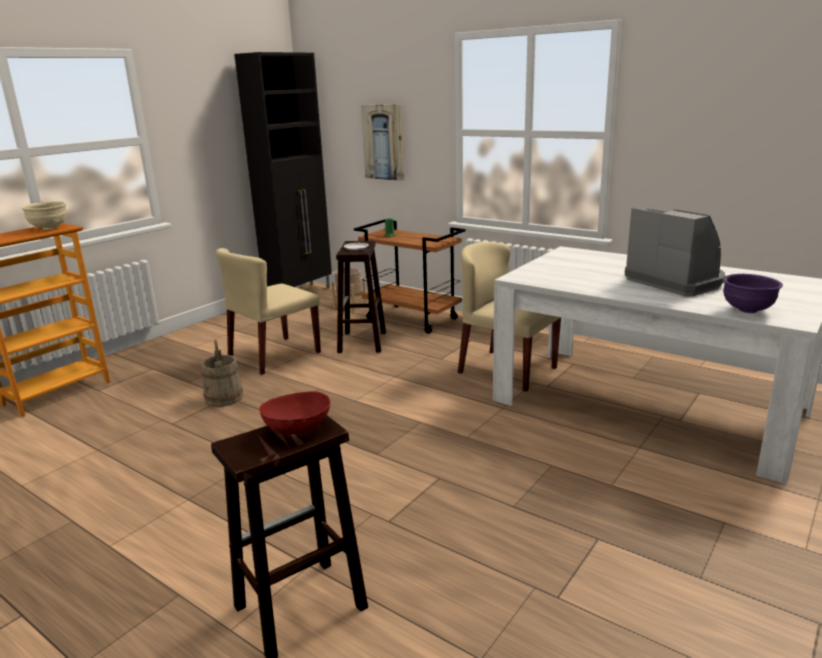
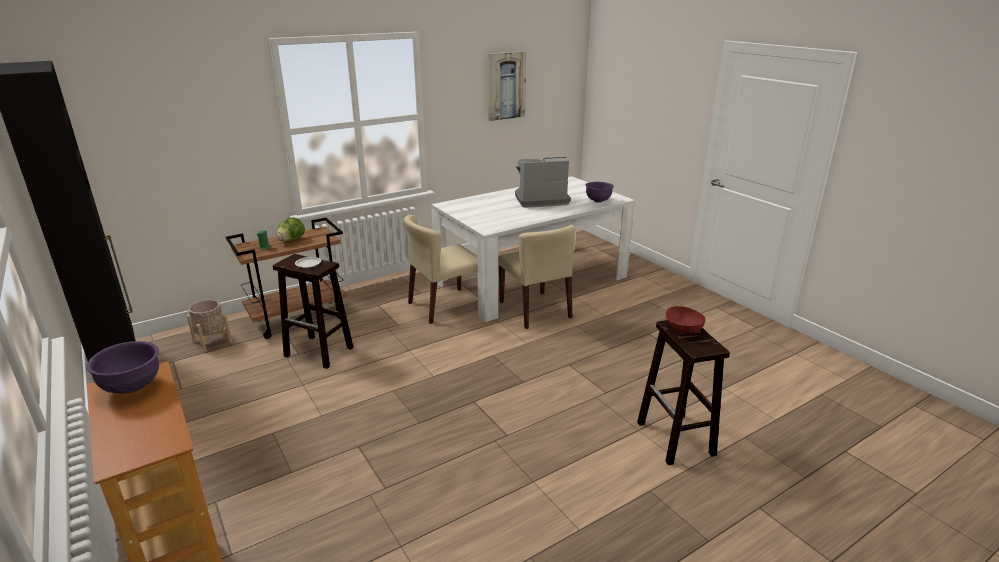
camera: 70 degrees left, 5 degrees up
beige bowl [21,201,67,230] -> purple bowl [86,341,159,394]
beige bucket [201,340,243,407] -> none
beige chair [216,248,321,375] -> beige chair moved to [498,225,575,329]
picture [361,104,404,181] -> picture moved to [488,51,526,121]
none -> lettuce [277,217,305,242]

